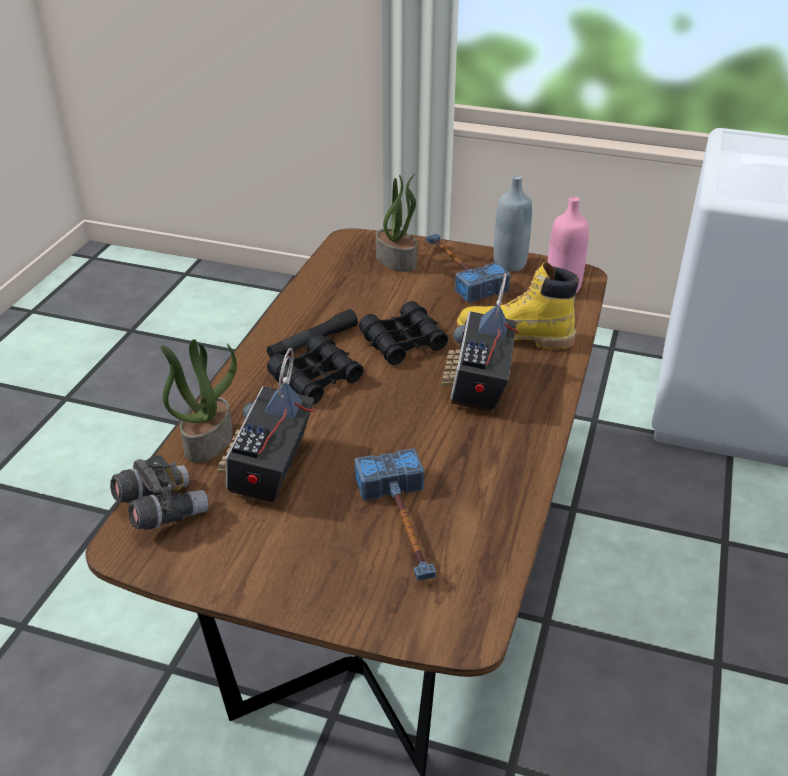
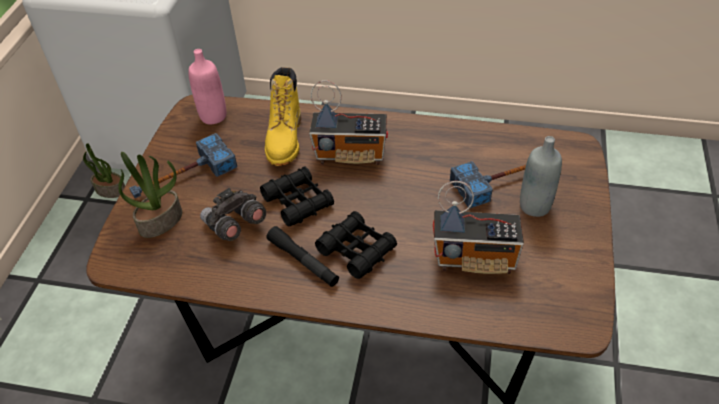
camera: 95 degrees left, 10 degrees up
grey binoculars [110,454,209,530] -> grey binoculars moved to [200,188,266,241]
potted plant [161,339,237,463] -> potted plant moved to [83,143,125,198]
grey bottle [494,175,532,272] -> grey bottle moved to [520,136,562,217]

